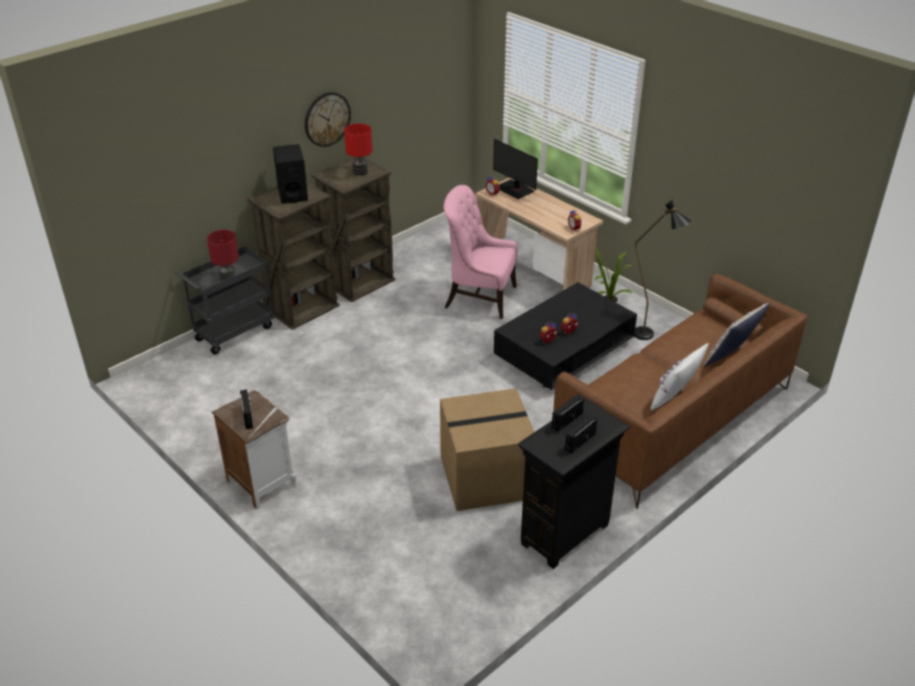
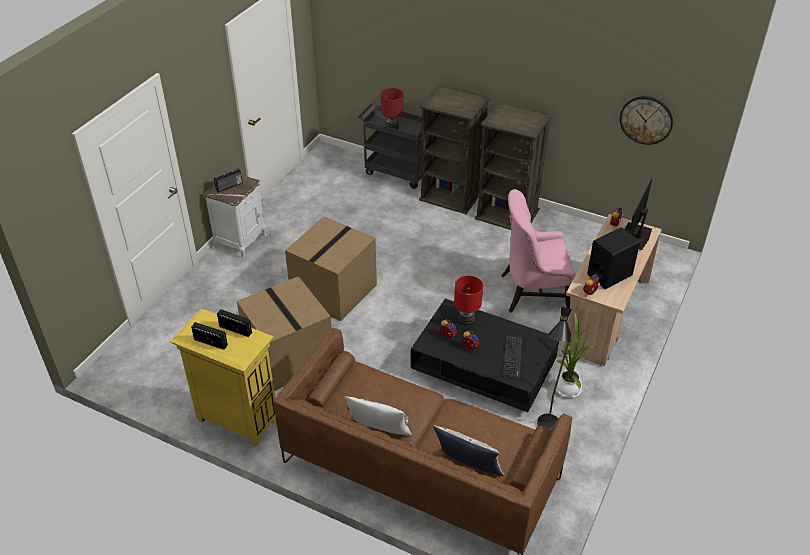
camera: 70 degrees right, 5 degrees up
black speaker [273,144,308,204] -> black speaker moved to [587,227,640,289]
wall clock [305,92,351,147] -> wall clock moved to [620,96,673,145]
red table lamp [344,123,372,175] -> red table lamp moved to [454,276,483,325]
pink chair [444,185,518,319] -> pink chair turned 90 degrees counterclockwise [501,189,576,312]
black cabinet [517,398,631,569] -> yellow cabinet [170,308,276,446]
none -> cardboard box [285,216,377,321]
none -> keyboard [503,336,522,379]

